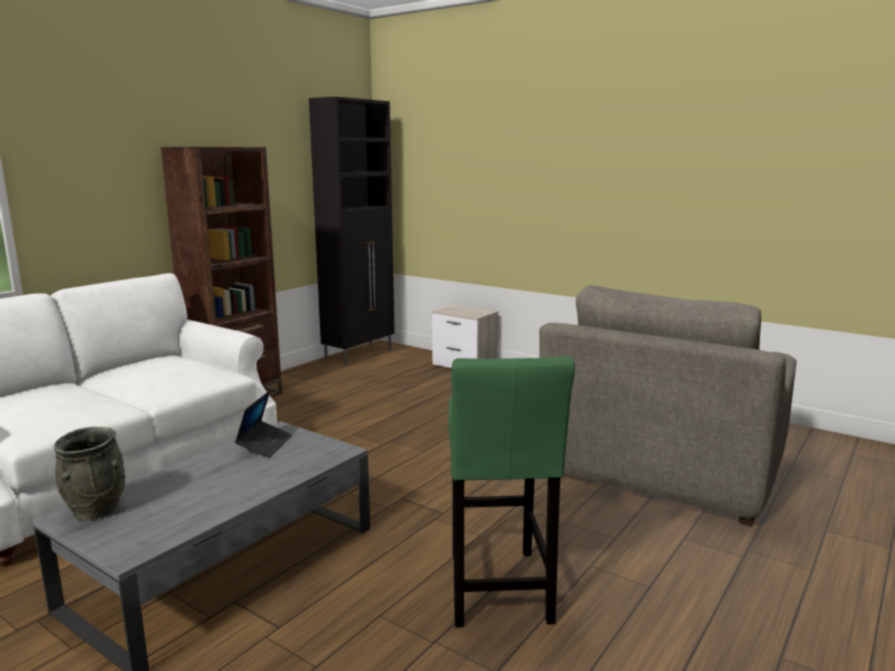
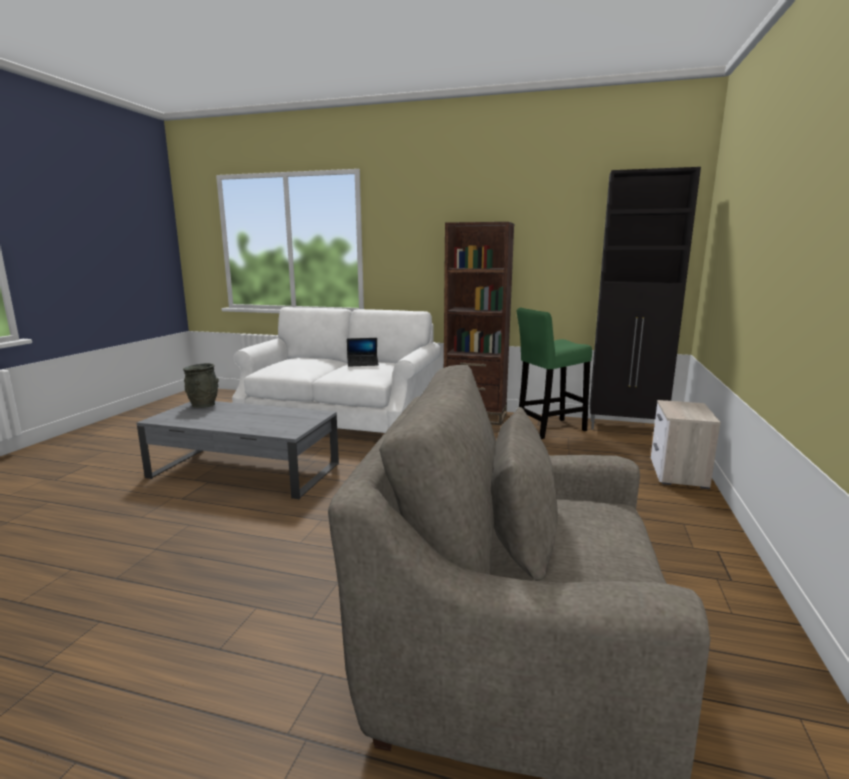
camera: 70 degrees right, 0 degrees up
laptop [235,390,292,458] -> laptop moved to [347,338,379,367]
green stool [448,356,575,627] -> green stool moved to [517,308,592,439]

